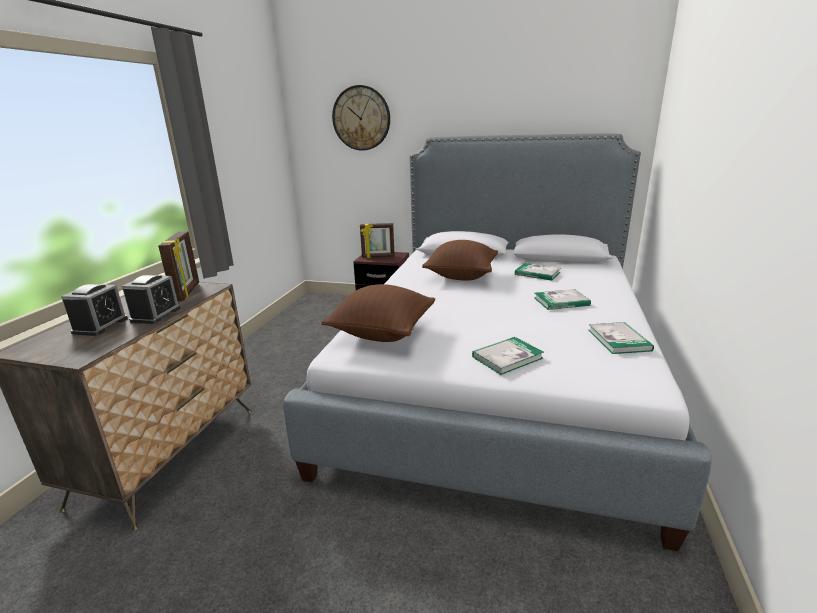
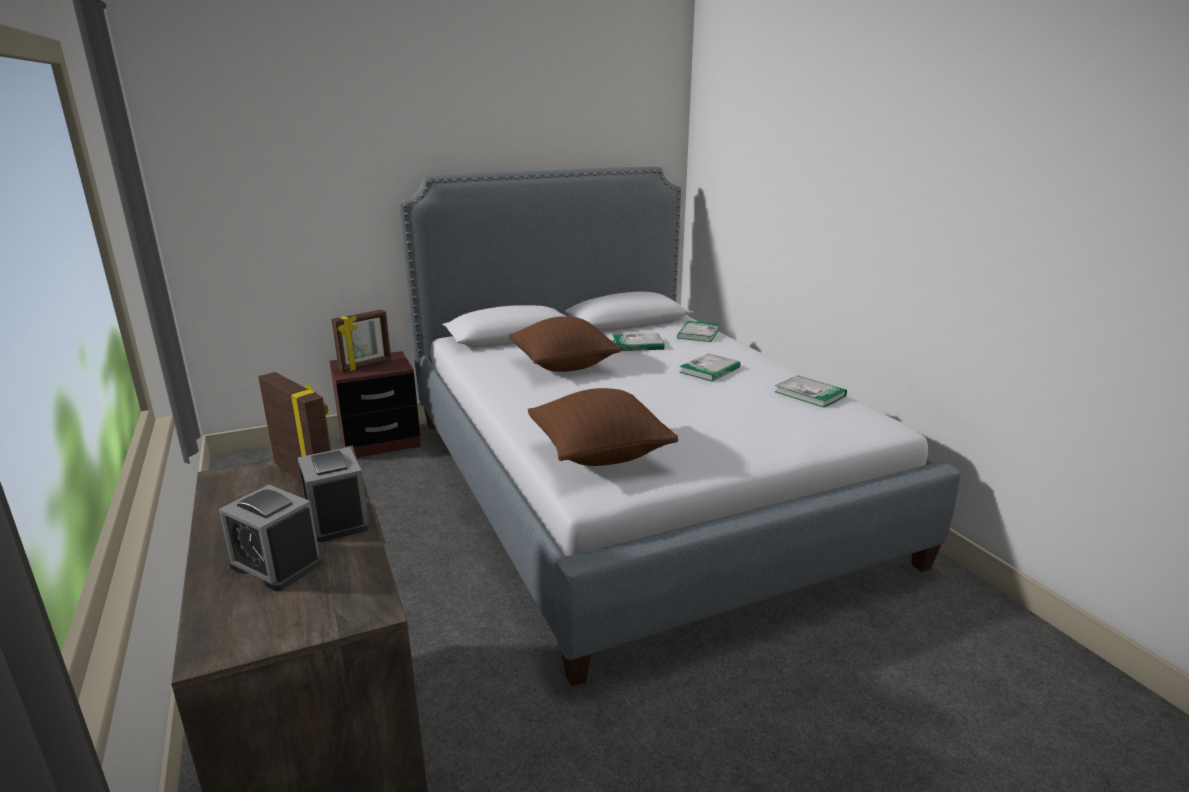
camera: 40 degrees left, 0 degrees up
alarm clock [61,284,128,336] -> alarm clock turned 150 degrees clockwise [218,485,323,591]
wall clock [332,85,390,151] -> none
book [472,337,544,375] -> book moved to [677,321,719,342]

